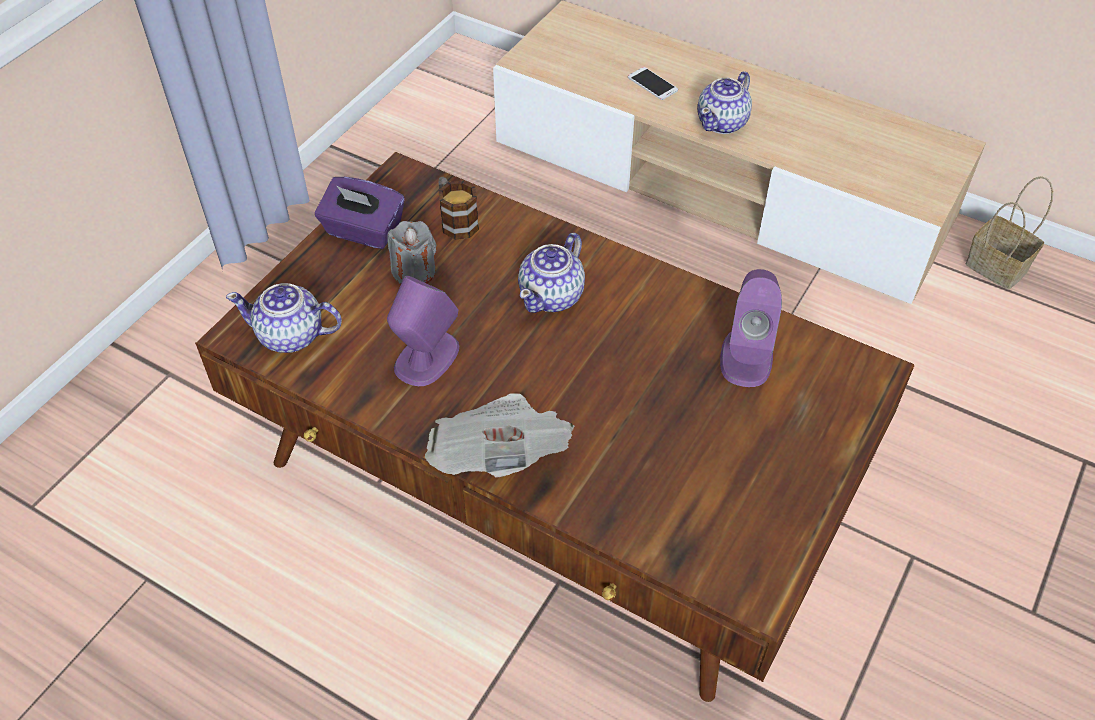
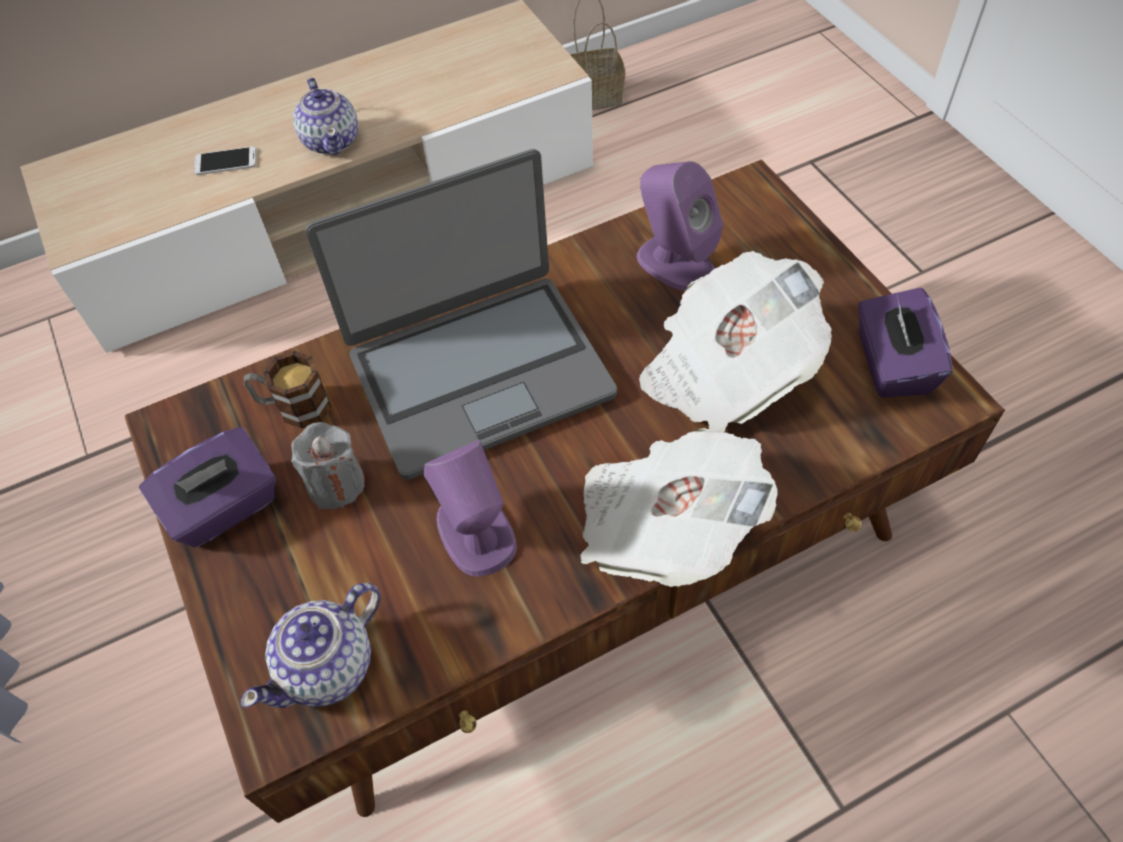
camera: 55 degrees left, 5 degrees up
teapot [518,233,585,313] -> laptop [306,149,617,480]
none -> newspaper [639,251,832,433]
none -> purple tissue box [858,287,953,398]

